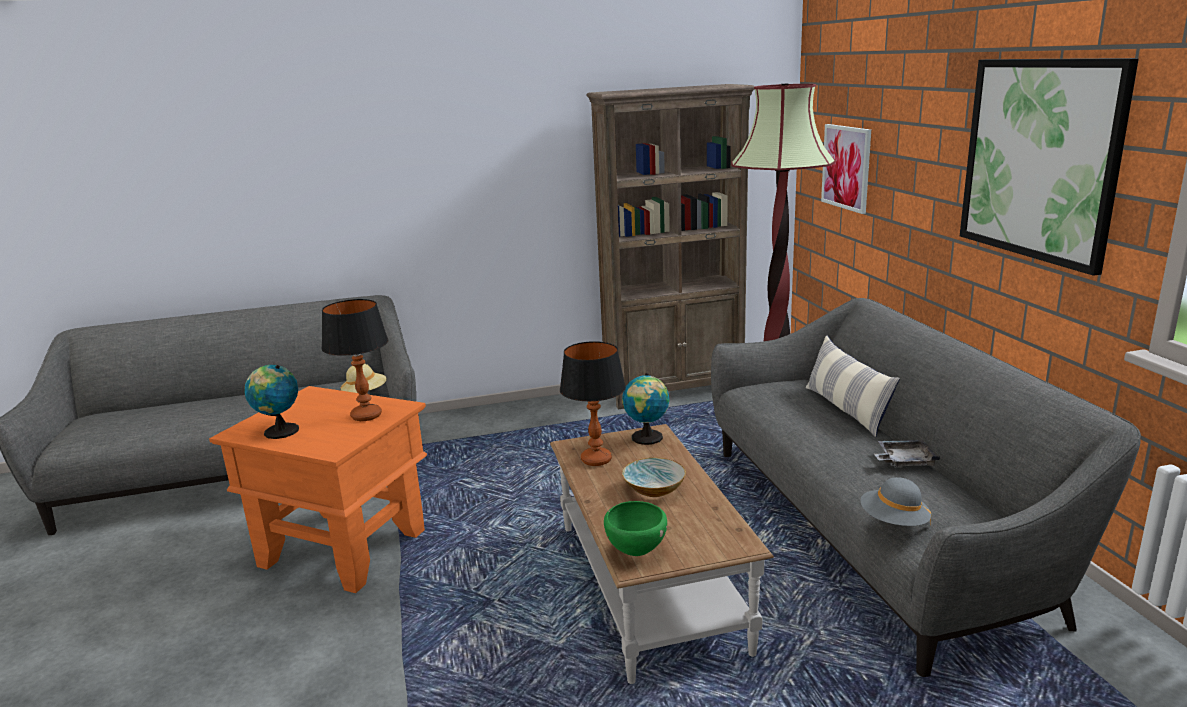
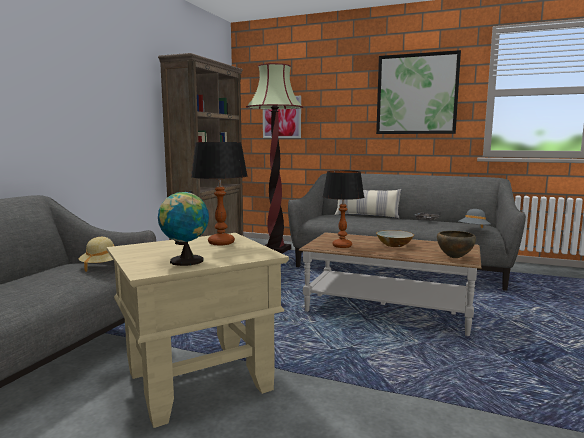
camera: 55 degrees left, 10 degrees down
orange side table [209,386,427,593] -> beige side table [107,233,289,428]
green bowl [604,501,667,556] -> brown bowl [437,231,476,258]
globe [622,373,669,445] -> none

